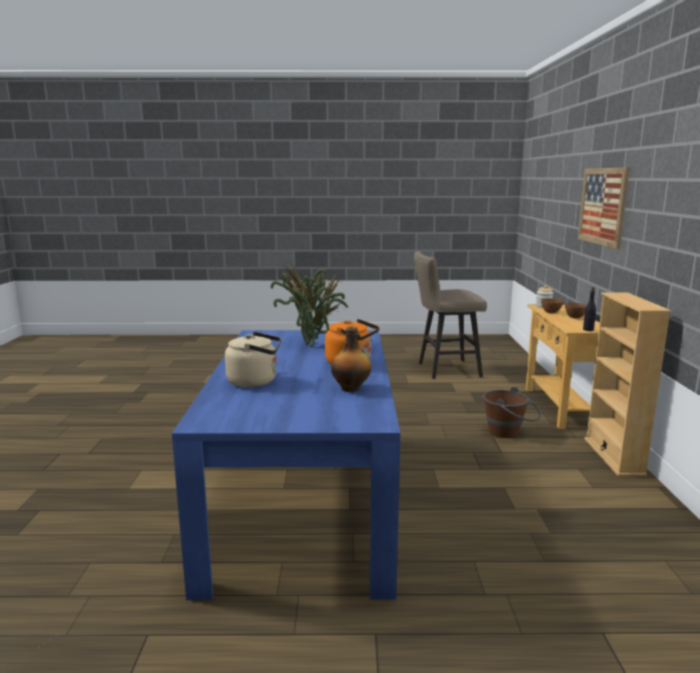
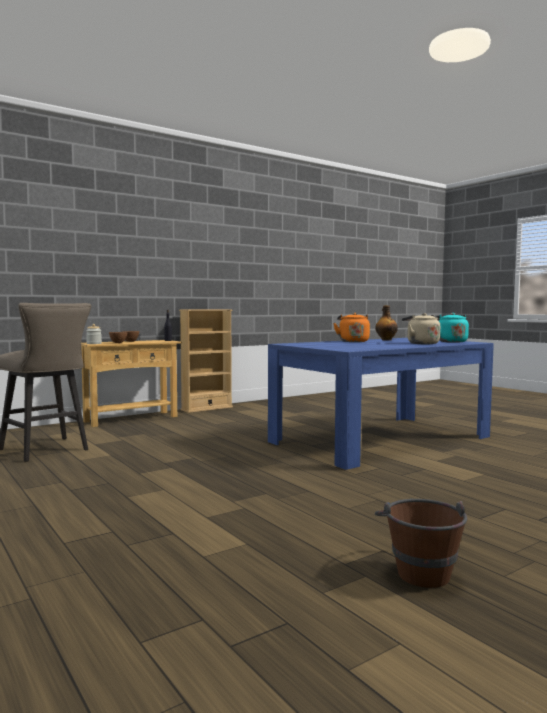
camera: 125 degrees left, 10 degrees down
potted plant [271,265,348,347] -> none
brown bucket [483,387,541,438] -> brown bucket moved to [375,499,467,588]
picture [578,167,630,249] -> none
none -> turquoise kettle [436,313,469,343]

